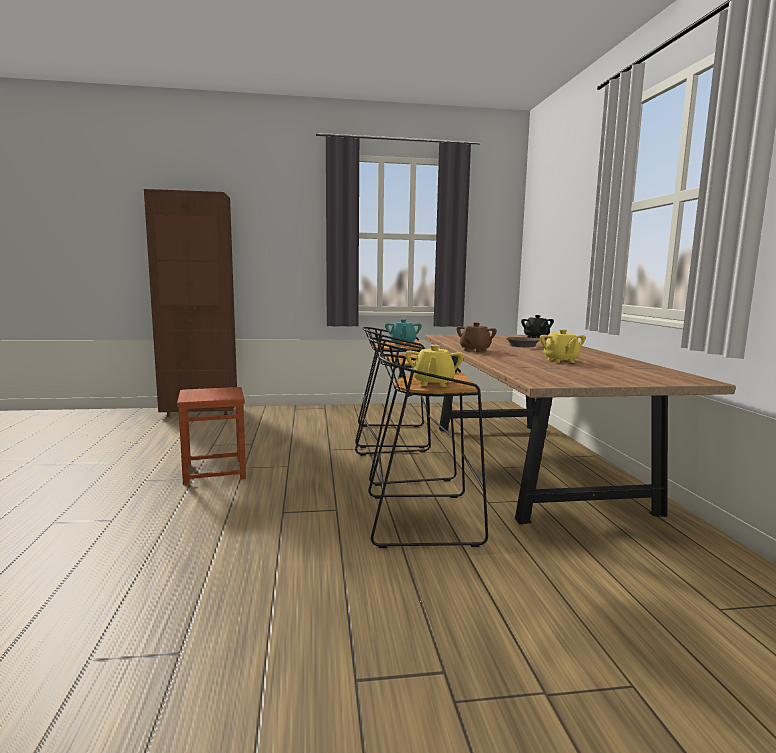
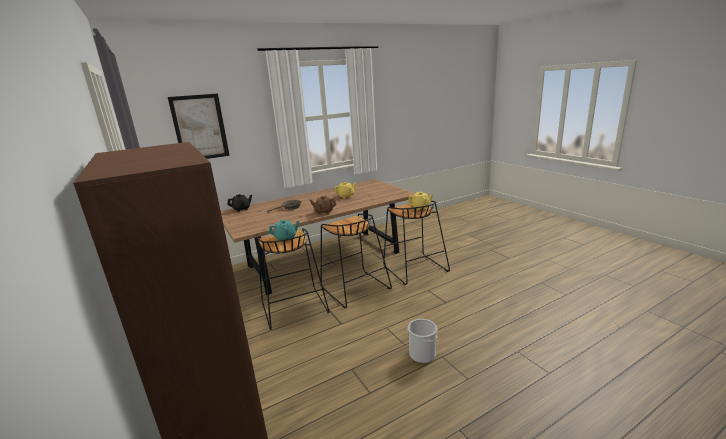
camera: 110 degrees left, 10 degrees up
brown stool [177,387,246,485] -> bucket [407,319,438,363]
none -> picture [168,93,230,159]

